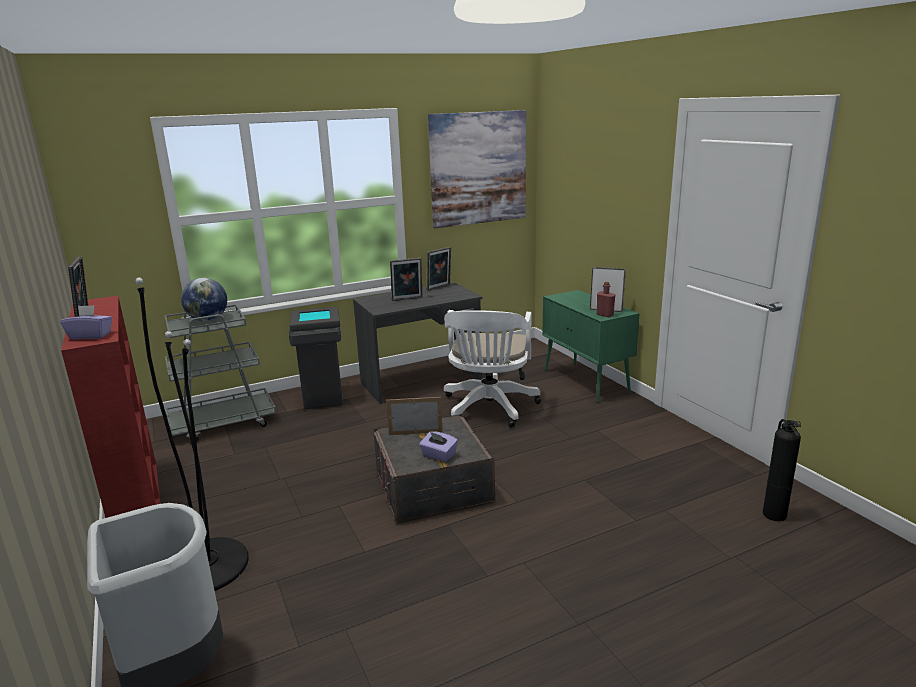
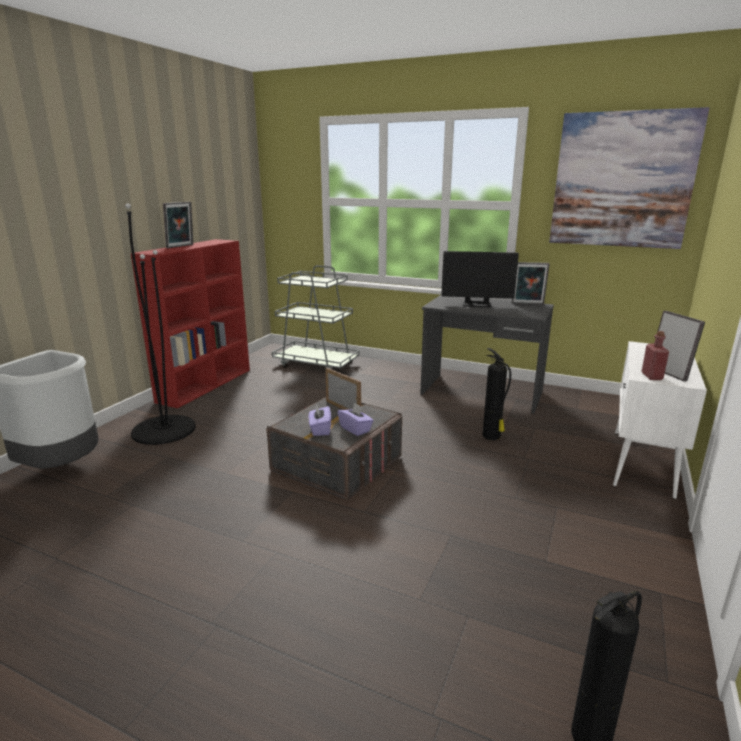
camera: 50 degrees right, 0 degrees up
purple tissue box [60,305,112,340] -> purple tissue box moved to [337,402,374,436]
globe [181,278,227,321] -> none
grey trash can [289,307,343,409] -> none
picture frame [390,258,422,301] -> monitor [441,251,519,307]
white office chair [444,310,541,428] -> fire extinguisher [483,348,511,440]
green cabinet [542,290,640,403] -> white cabinet [613,341,707,499]

